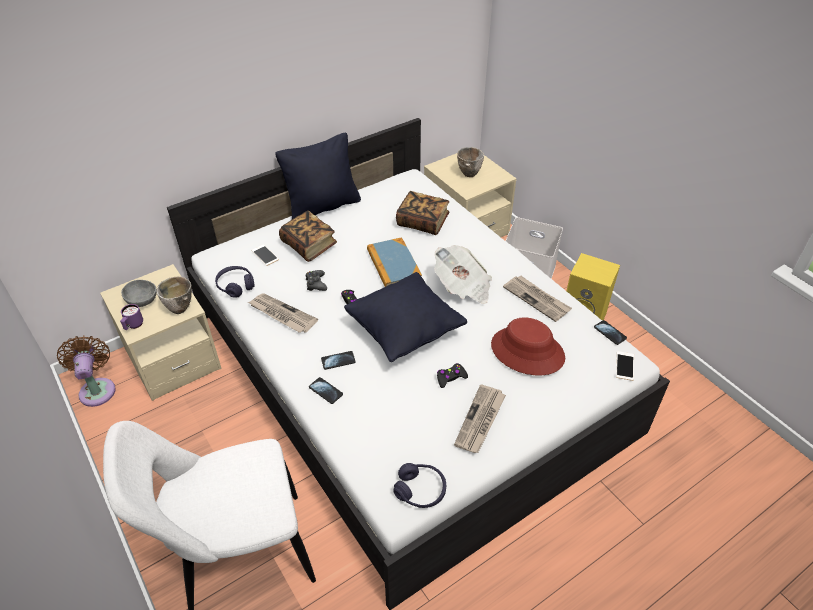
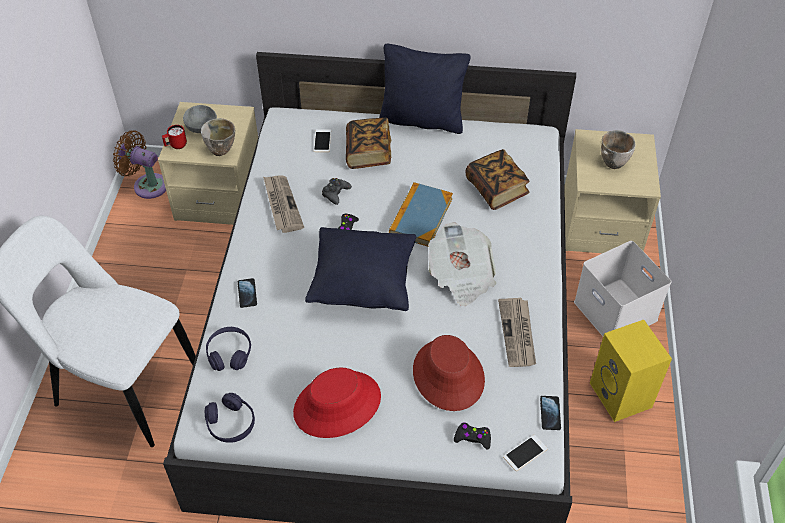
camera: 40 degrees right, 5 degrees up
brown fan [57,335,116,407] -> brown fan turned 90 degrees counterclockwise [113,131,166,199]
purple mug [120,304,143,330] -> red mug [162,125,187,149]
purple headphones [215,266,255,298] -> purple headphones moved to [206,327,251,371]
phone [321,351,356,370] -> none
black game controller [437,363,468,388] -> black game controller moved to [454,422,491,449]
newspaper [454,384,506,453] -> red hat [293,367,381,438]

